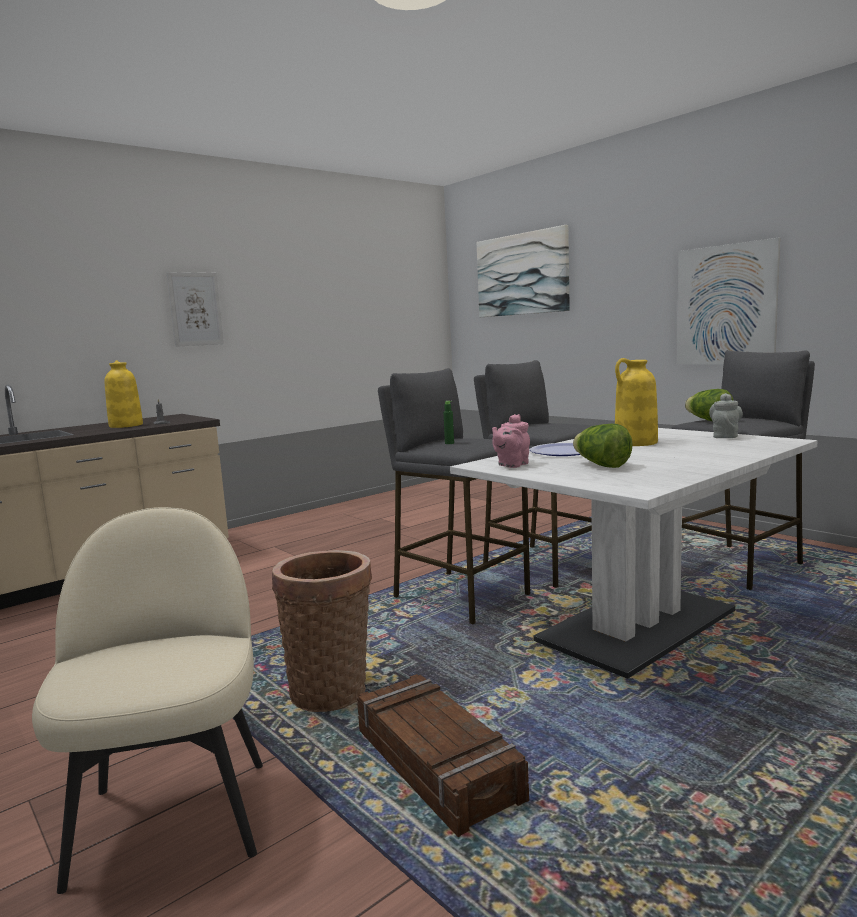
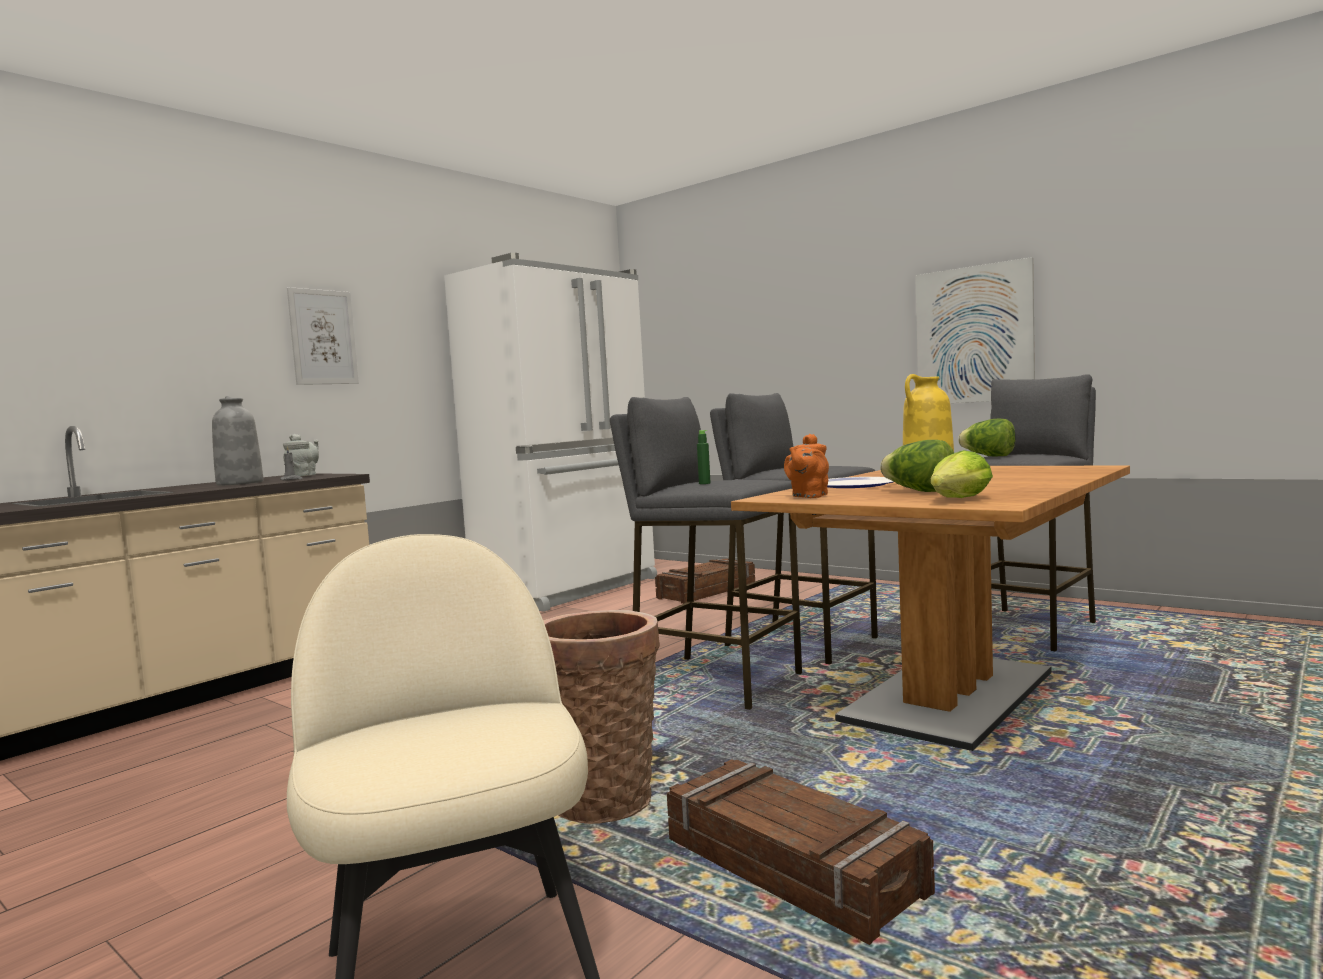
camera: 10 degrees left, 5 degrees down
yellow vase [105,360,143,428] -> grey vase [212,396,264,485]
white dining table [450,428,817,679] -> brown dining table [731,466,1130,751]
picture [477,225,570,317] -> none
pink teapot [492,414,530,468] -> orange teapot [784,434,829,498]
grey teapot [709,393,743,438] -> grey teapot moved to [283,434,319,476]
none -> white fridge [444,253,657,612]
none -> crate [655,558,755,604]
none -> lettuce [931,450,993,498]

